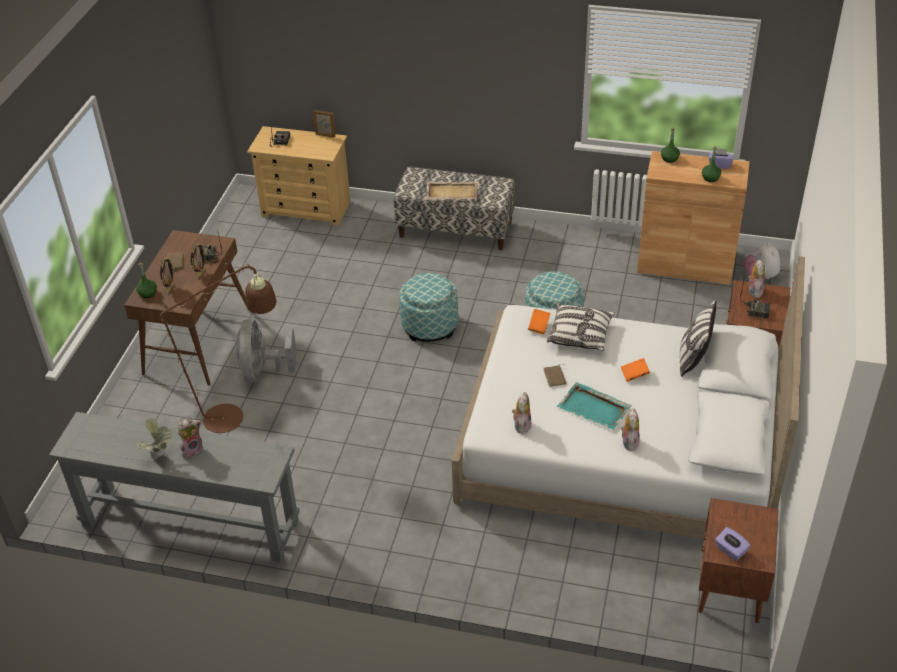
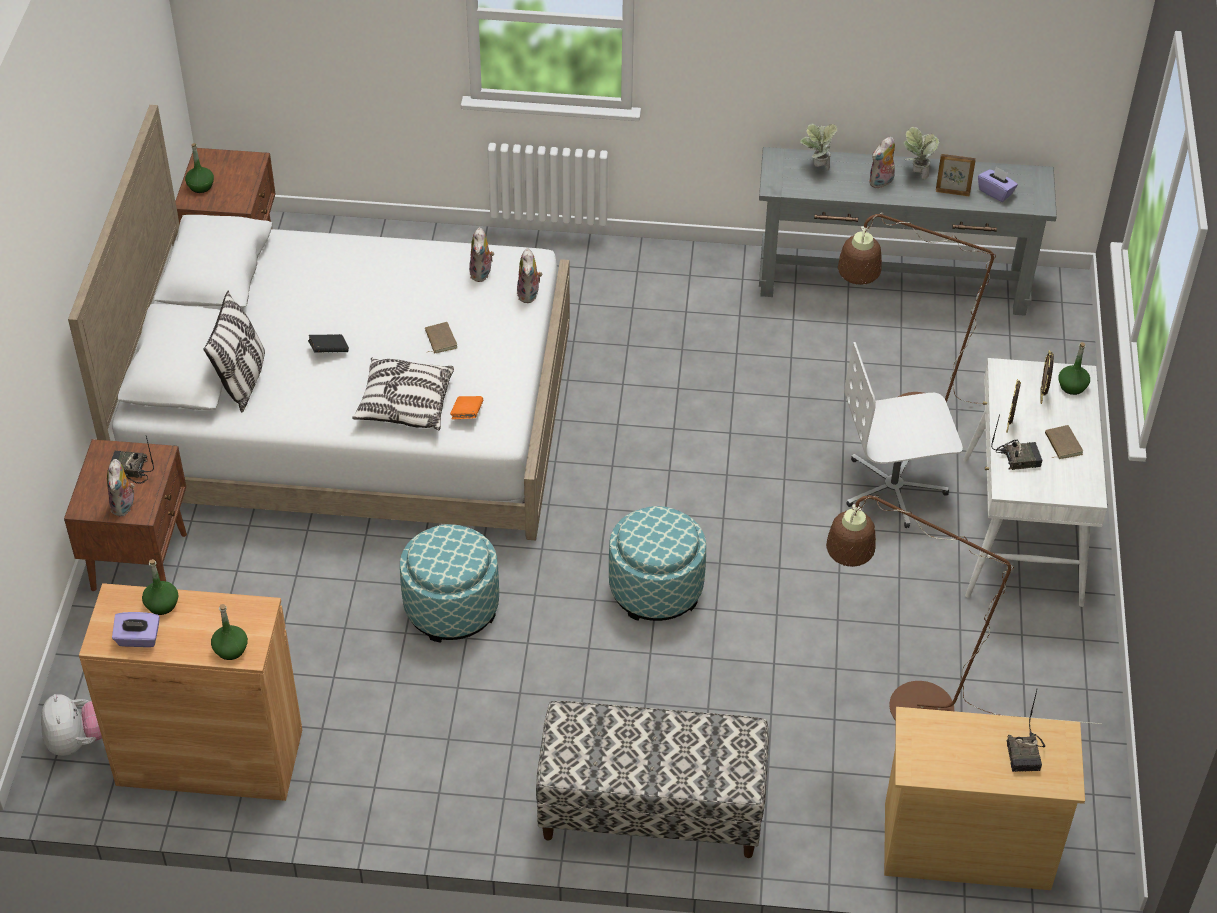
camera: 170 degrees right, 5 degrees up
brown desk [124,230,248,385] -> white desk [963,358,1107,607]
grey fan [236,319,297,382] -> white office chair [844,342,963,528]
picture frame [313,110,335,138] -> picture frame moved to [936,154,976,196]
beige tray [426,181,477,200] -> none
turquoise tray [557,382,632,430] -> none
orange book [621,358,650,382] -> black book [308,334,349,353]
plush toy [621,408,640,451] -> plush toy moved to [517,248,542,303]
purple tissue box [715,527,751,561] -> purple tissue box moved to [978,166,1018,202]
none -> green bottle [185,143,214,193]
none -> potted plant [800,124,838,171]
none -> brown floor lamp [826,495,1102,724]

